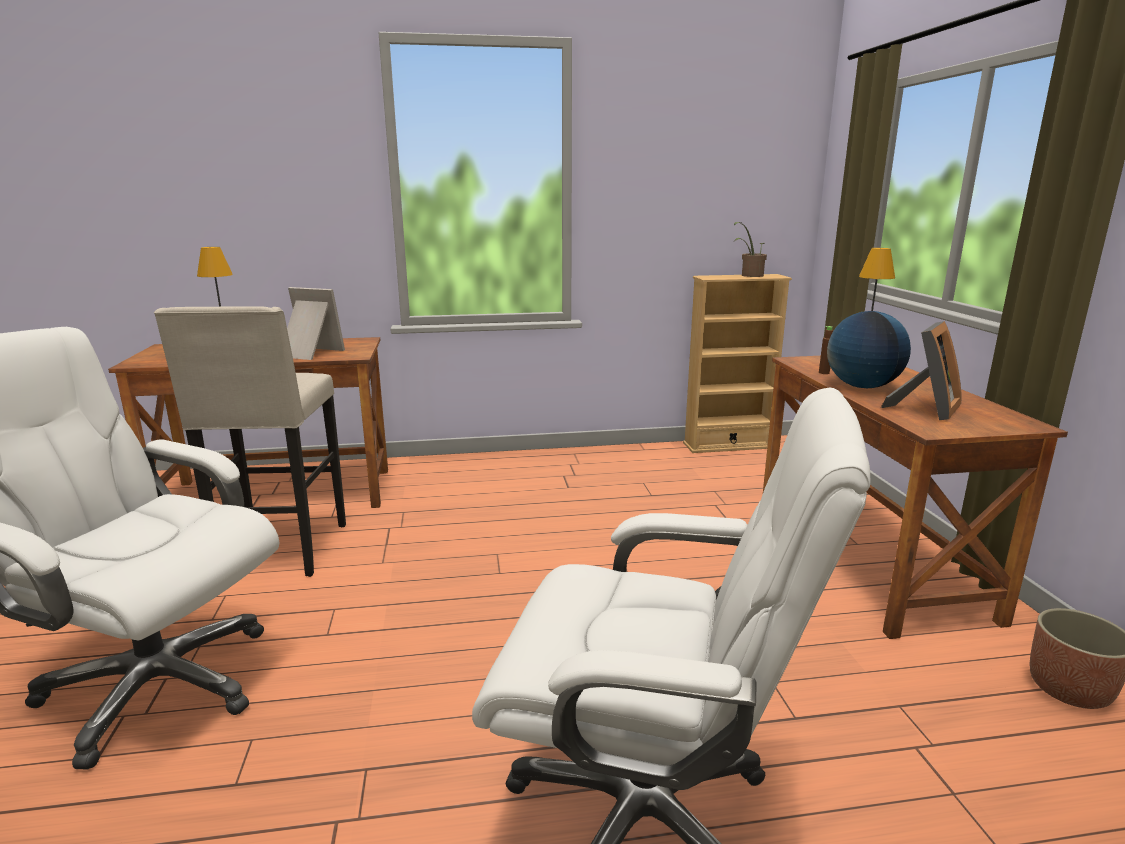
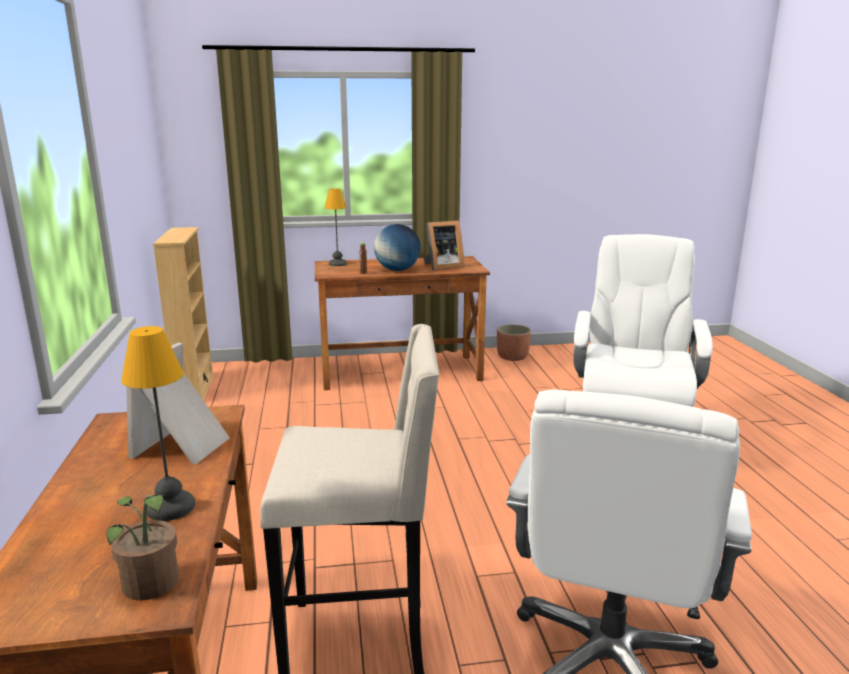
camera: 90 degrees left, 0 degrees up
potted plant [734,222,767,277] -> potted plant moved to [107,495,179,601]
picture frame [881,321,962,420] -> picture frame turned 120 degrees clockwise [423,220,464,270]

